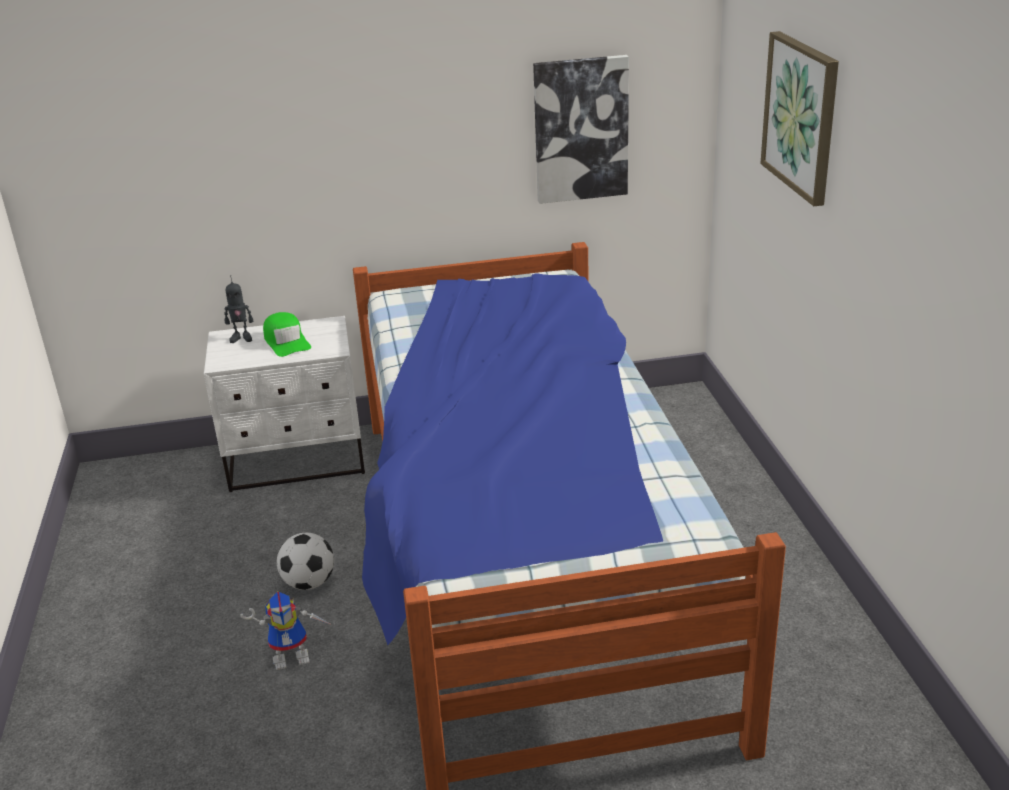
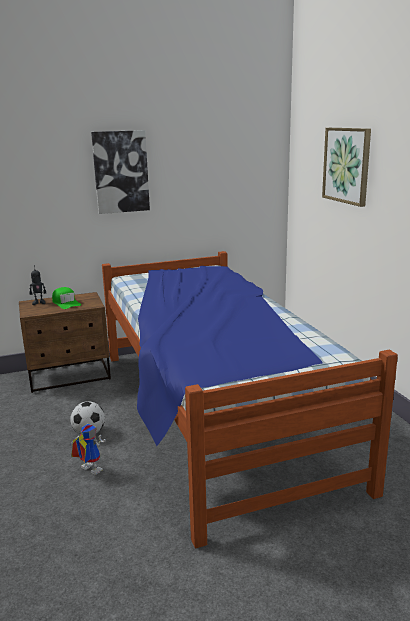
camera: 10 degrees left, 10 degrees down
white nightstand [204,316,365,492] -> brown nightstand [19,292,111,393]
toy robot [240,591,332,670] -> toy robot turned 120 degrees counterclockwise [71,424,106,475]
picture [533,55,629,204] -> picture moved to [91,130,150,214]

